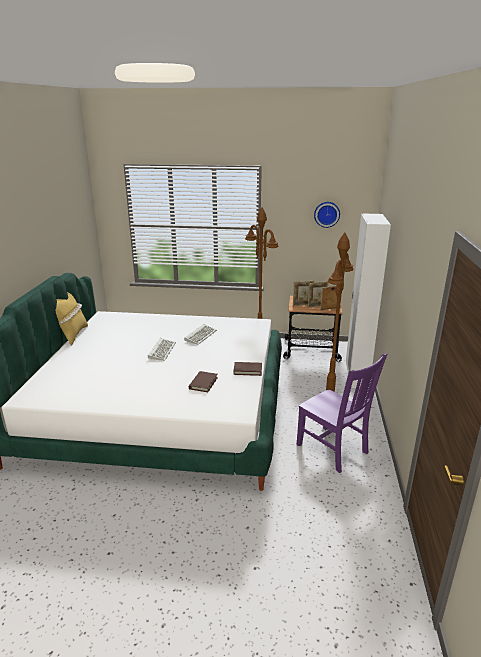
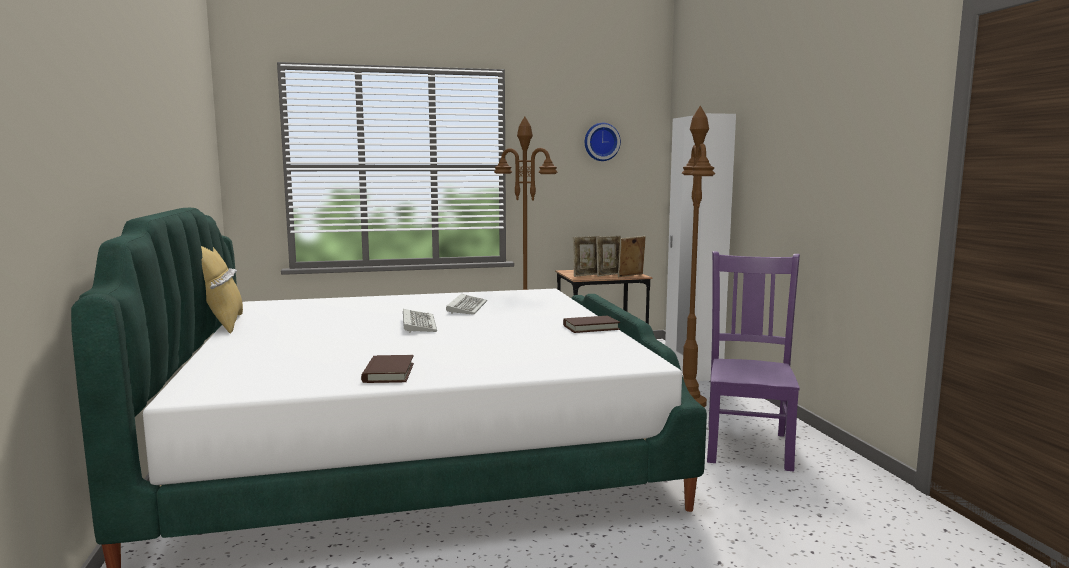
camera: 20 degrees left, 15 degrees down
brown book [189,371,218,392] -> brown book moved to [361,355,414,383]
purple chair [296,353,387,473] -> purple chair turned 105 degrees counterclockwise [707,251,800,472]

